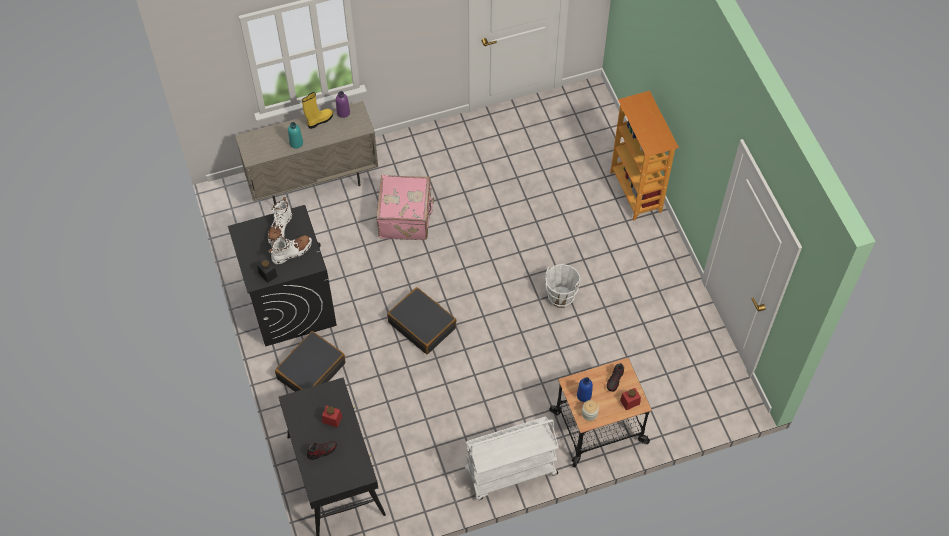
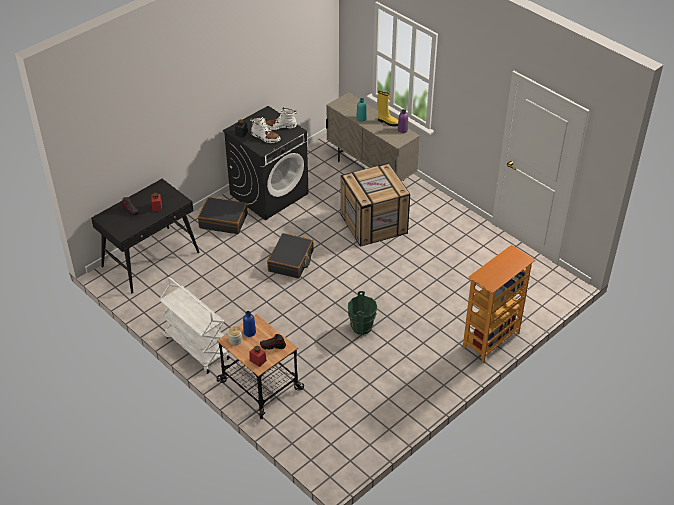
camera: 65 degrees right, 15 degrees down
pink suitcase [376,175,435,240] -> crate [341,163,410,247]
white bucket [545,264,580,308] -> green bucket [348,291,377,335]

